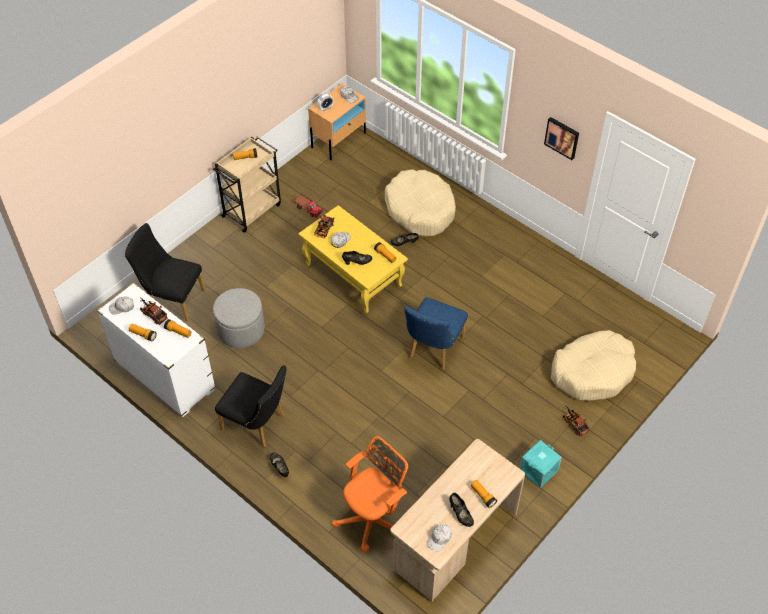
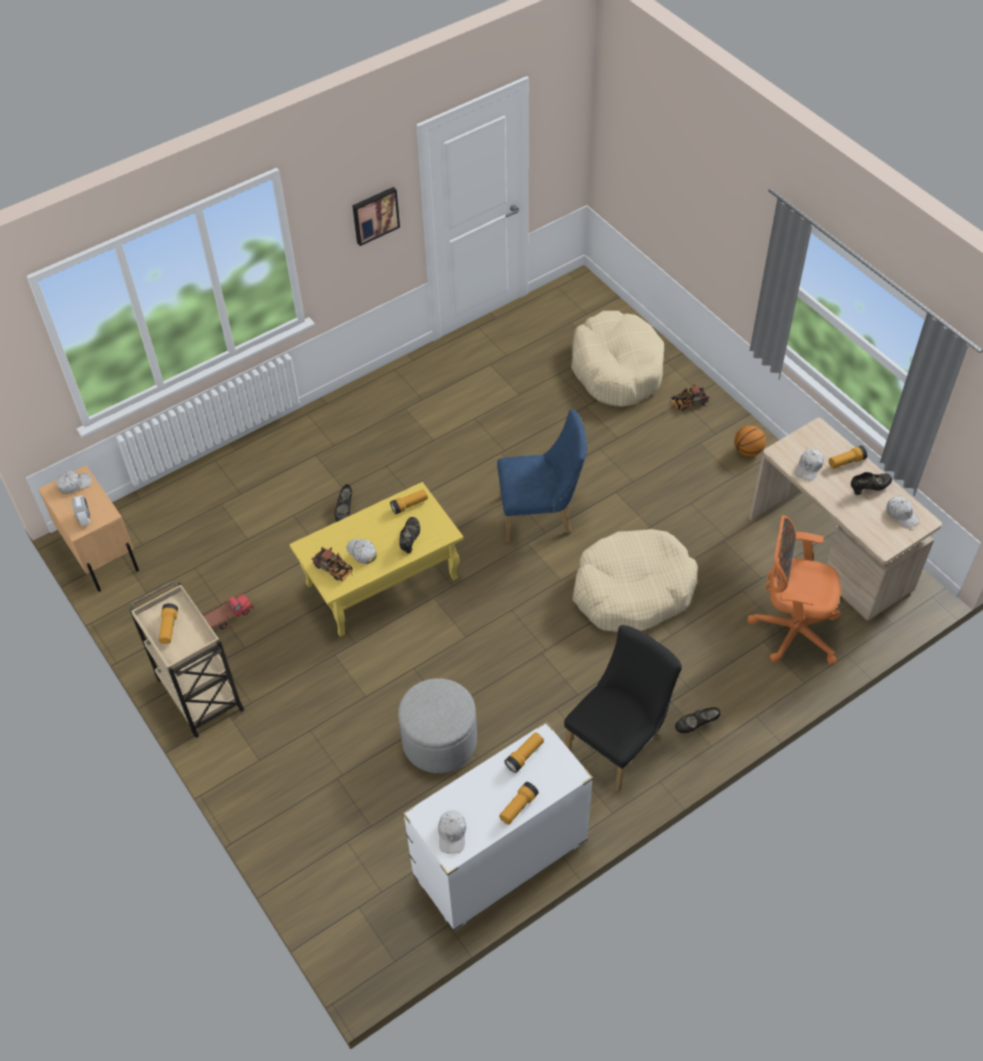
camera: 75 degrees left, 0 degrees up
black chair [125,223,205,322] -> none
toy truck [140,297,168,325] -> none
orange office chair [332,436,408,552] -> orange office chair turned 45 degrees counterclockwise [748,515,841,665]
beige dog bed [385,169,456,236] -> beige dog bed moved to [572,529,698,632]
blue chair [404,297,468,370] -> blue chair turned 45 degrees counterclockwise [497,409,587,542]
turquoise storage box [519,440,562,488] -> basketball [734,425,766,457]
none -> white cap [795,449,824,481]

